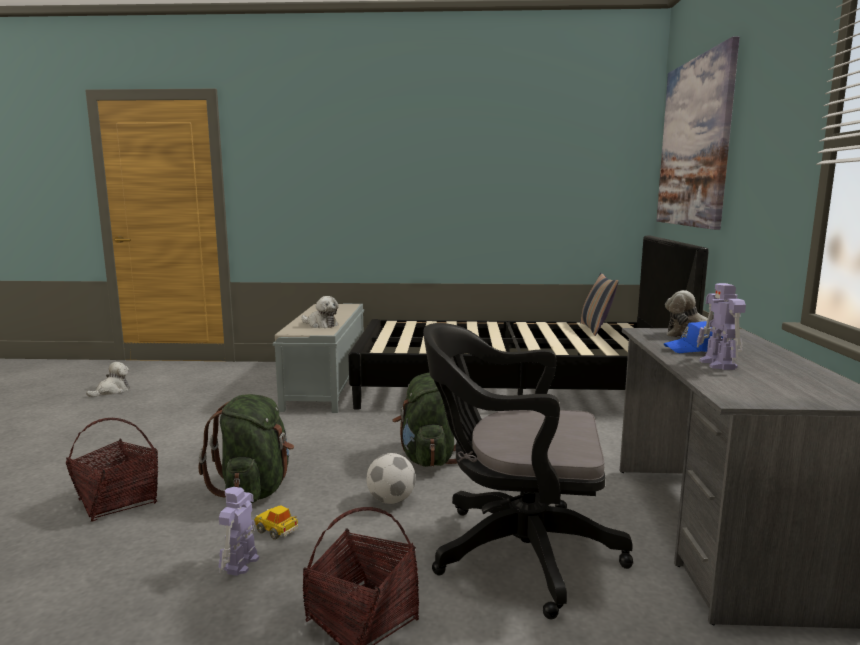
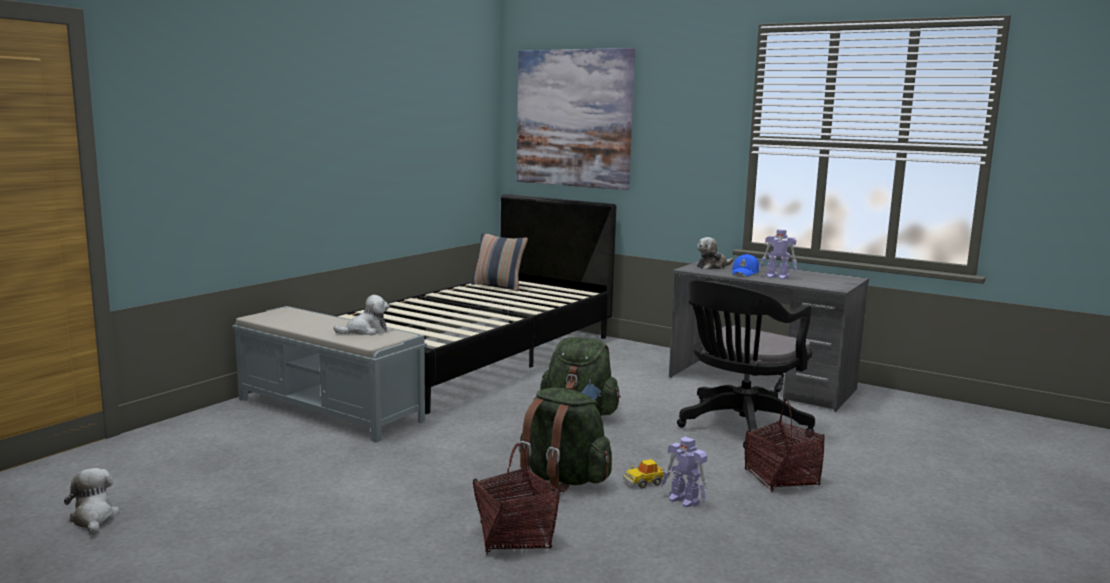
camera: 60 degrees left, 0 degrees up
football [366,453,416,504] -> none

